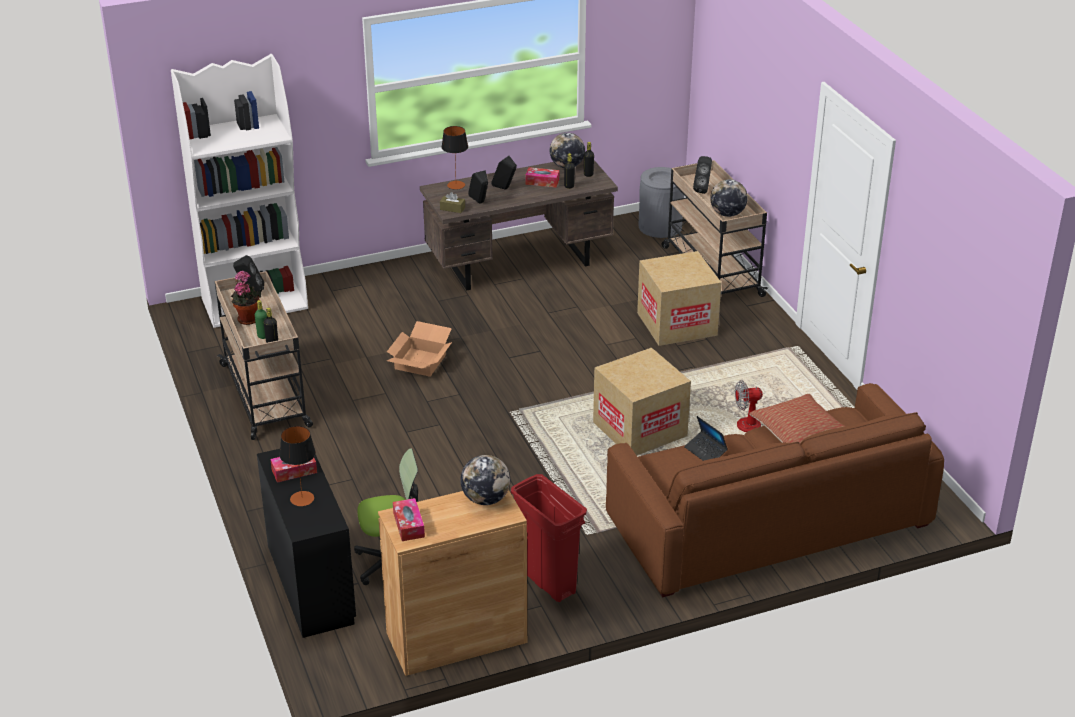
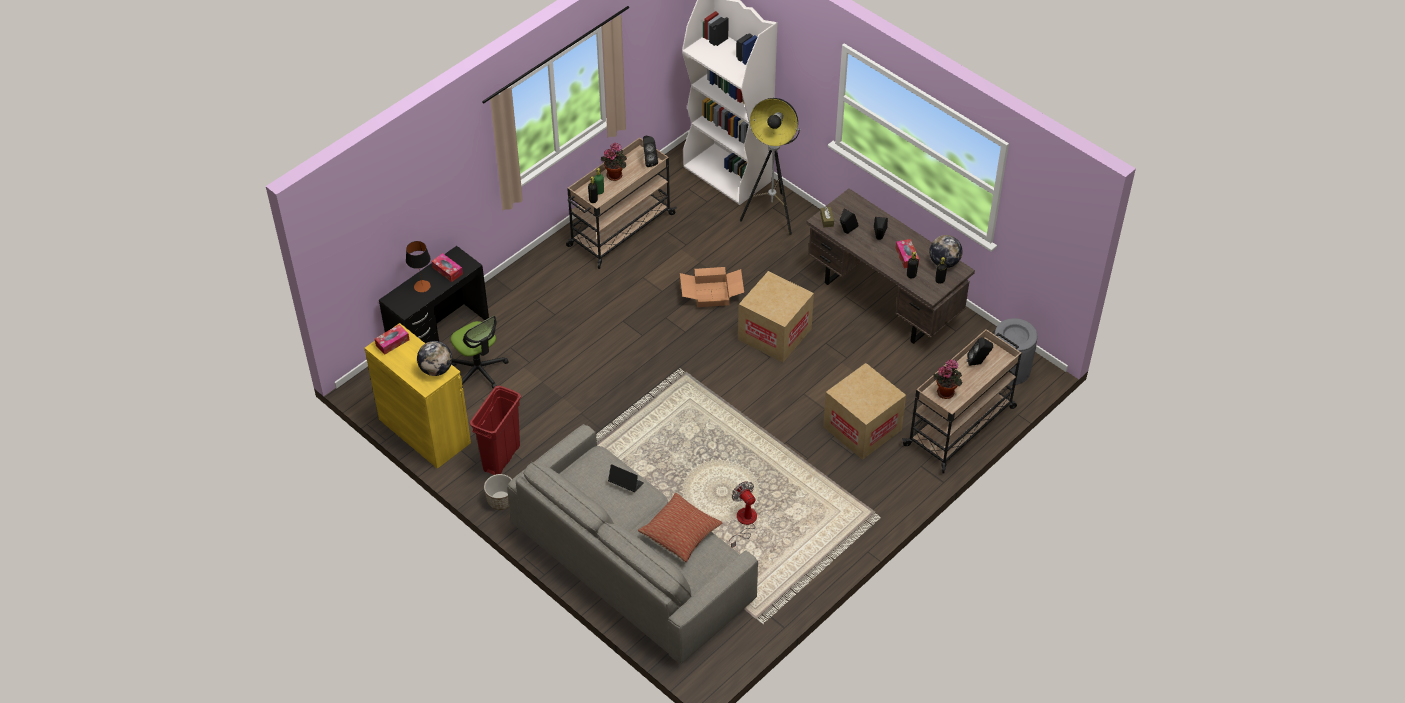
camera: 65 degrees right, 15 degrees up
brown cabinet [378,490,527,676] -> yellow cabinet [365,323,471,469]
table lamp [441,126,468,190] -> none
cardboard box [593,347,691,455] -> cardboard box moved to [738,271,814,362]
brown sofa [606,383,944,598] -> grey sofa [507,424,758,664]
laptop [684,416,728,461] -> laptop turned 90 degrees clockwise [608,464,644,492]
globe [710,179,748,217] -> potted plant [933,359,962,399]
none -> planter [484,474,512,510]
none -> floor lamp [740,98,801,235]

